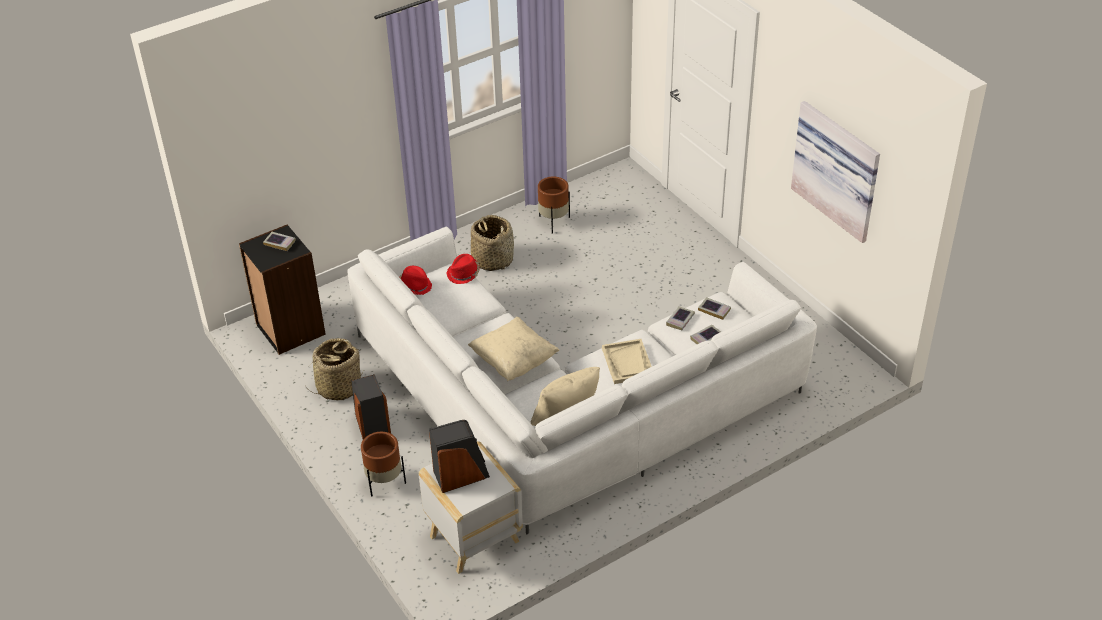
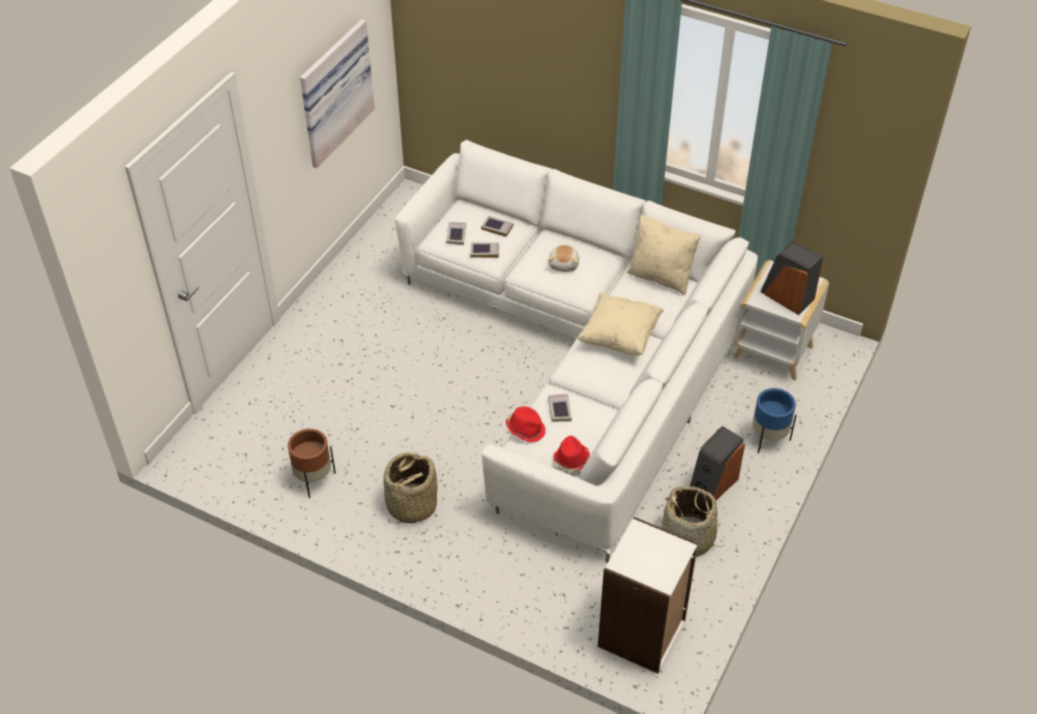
camera: 120 degrees left, 5 degrees up
black bookcase [239,224,326,355] -> white bookcase [598,517,698,674]
book [263,232,296,251] -> book moved to [548,394,572,422]
brown planter [361,432,406,496] -> blue planter [752,388,797,453]
beige tray [602,339,652,384] -> plush toy [548,245,579,272]

